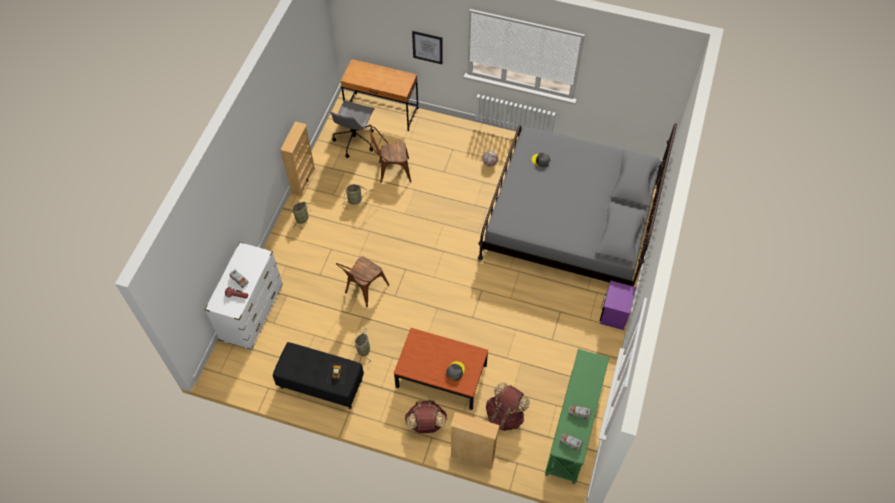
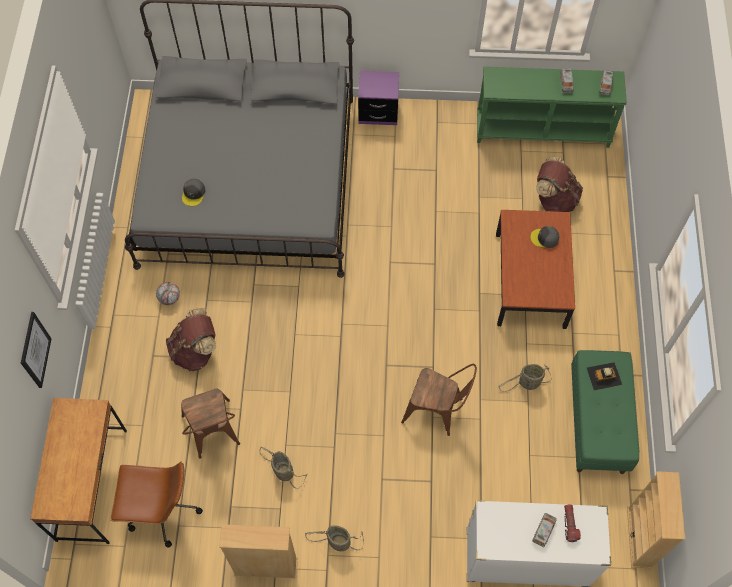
camera: 105 degrees left, 5 degrees up
black bench [273,342,364,409] -> green bench [571,350,639,474]
grey office chair [330,101,375,158] -> brown office chair [111,462,203,548]
brown backpack [405,400,447,433] -> brown backpack moved to [166,308,216,371]
beige bookcase [450,412,500,469] -> beige bookcase moved to [627,471,685,568]

